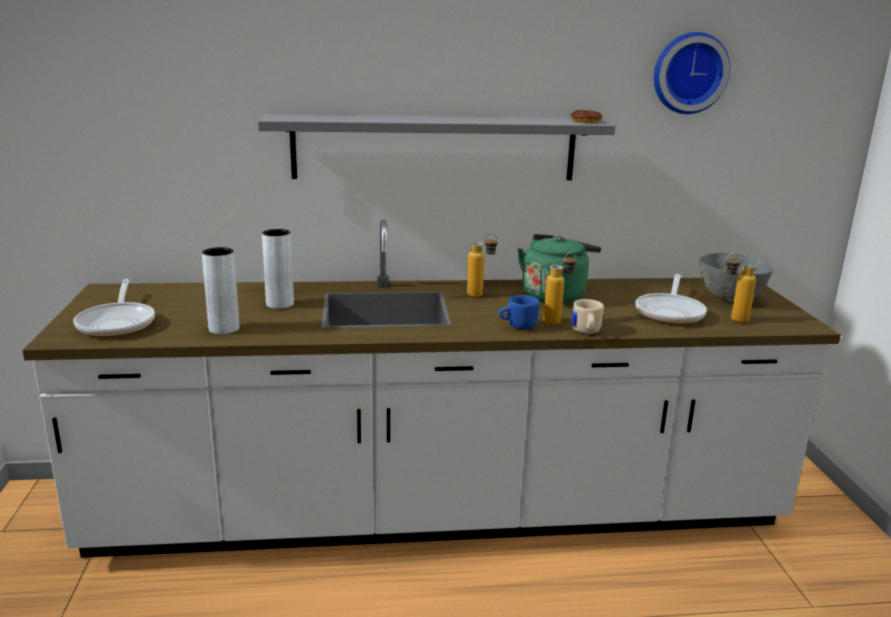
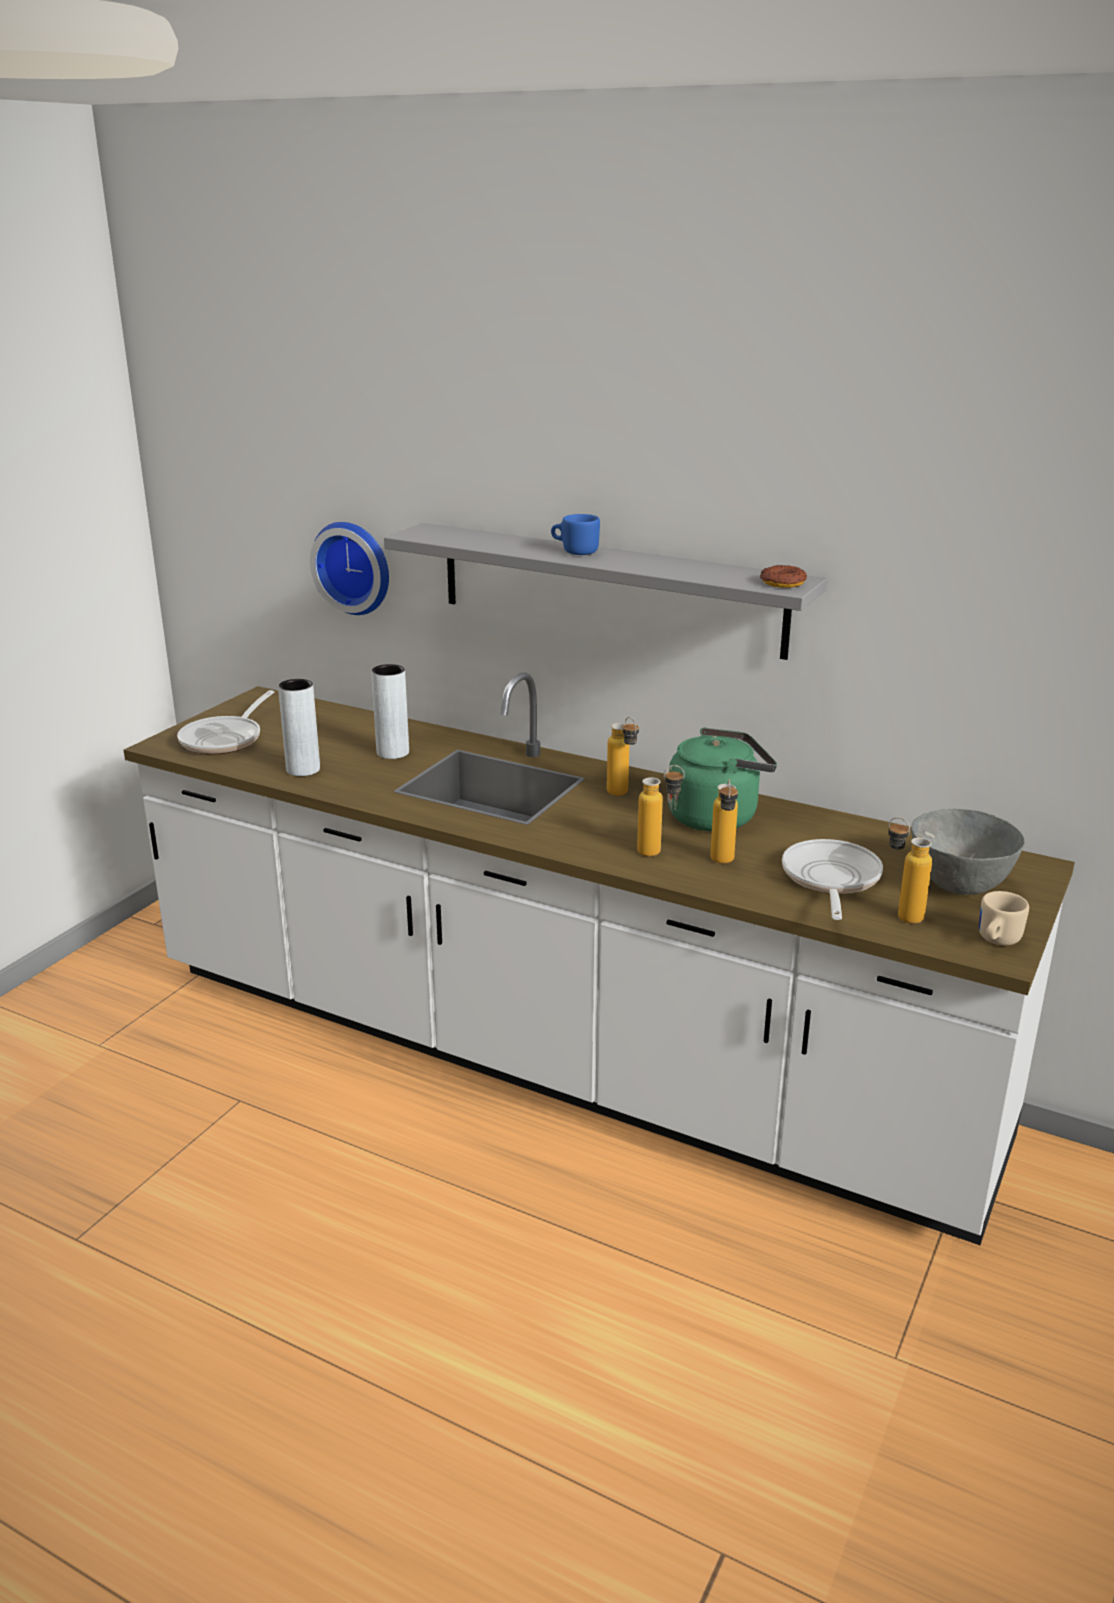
camera: 35 degrees right, 5 degrees up
blue mug [499,295,539,329] -> blue mug moved to [551,514,600,555]
beige mug [572,299,604,334] -> beige mug moved to [979,891,1029,945]
frying pan [636,274,707,324] -> frying pan turned 135 degrees clockwise [782,839,883,920]
wall clock [654,32,730,114] -> wall clock moved to [310,522,389,615]
none -> bottle [710,780,738,864]

